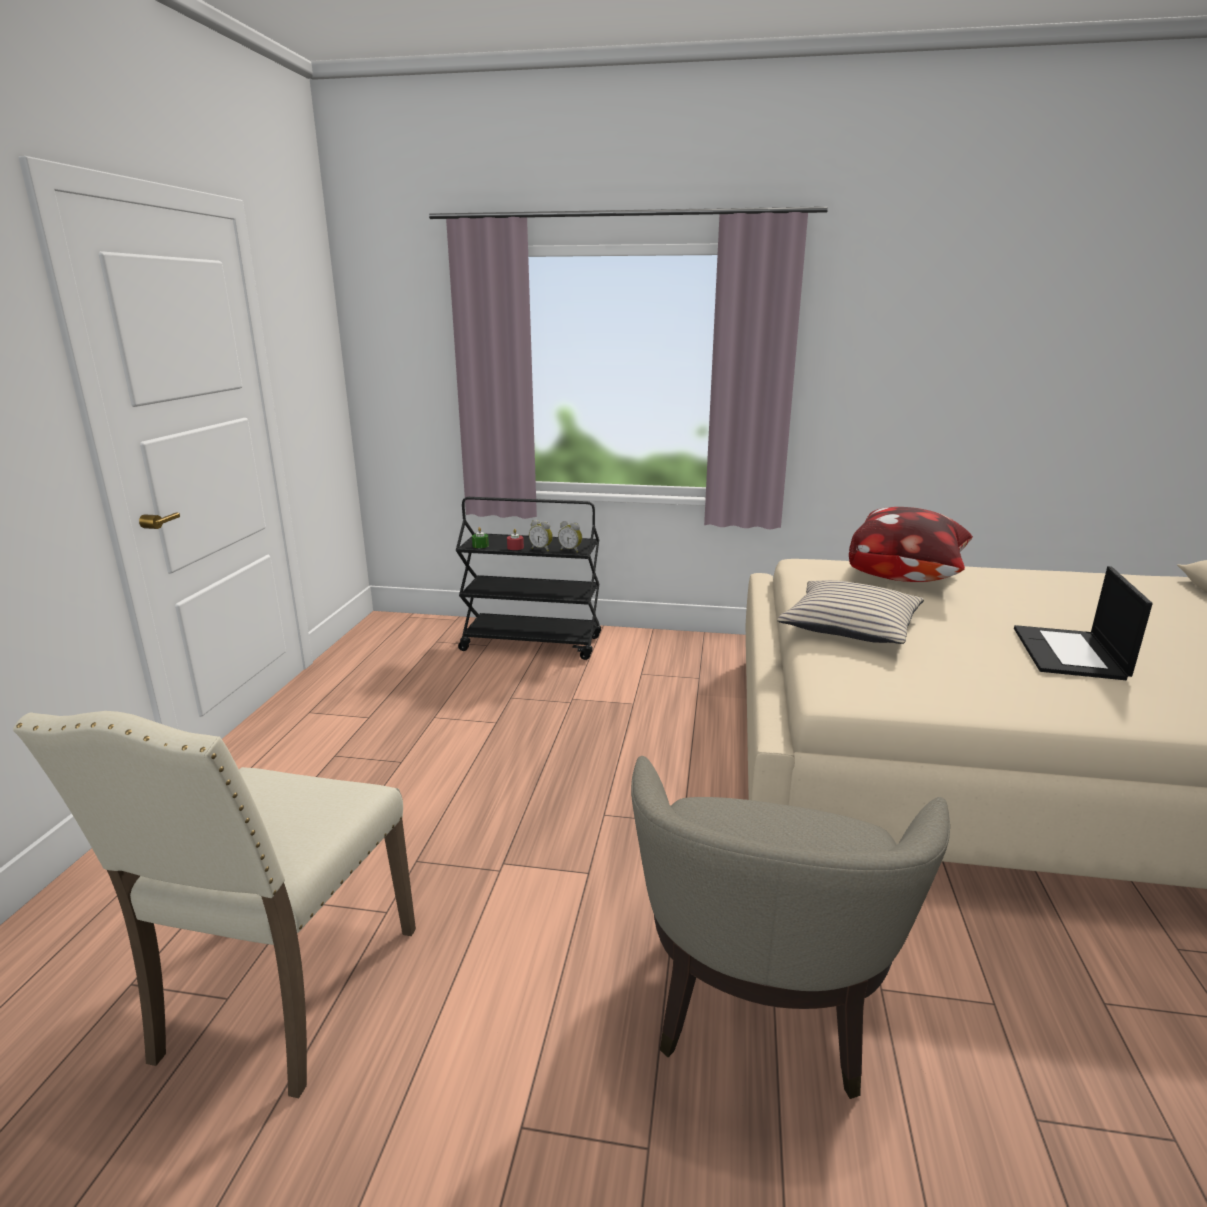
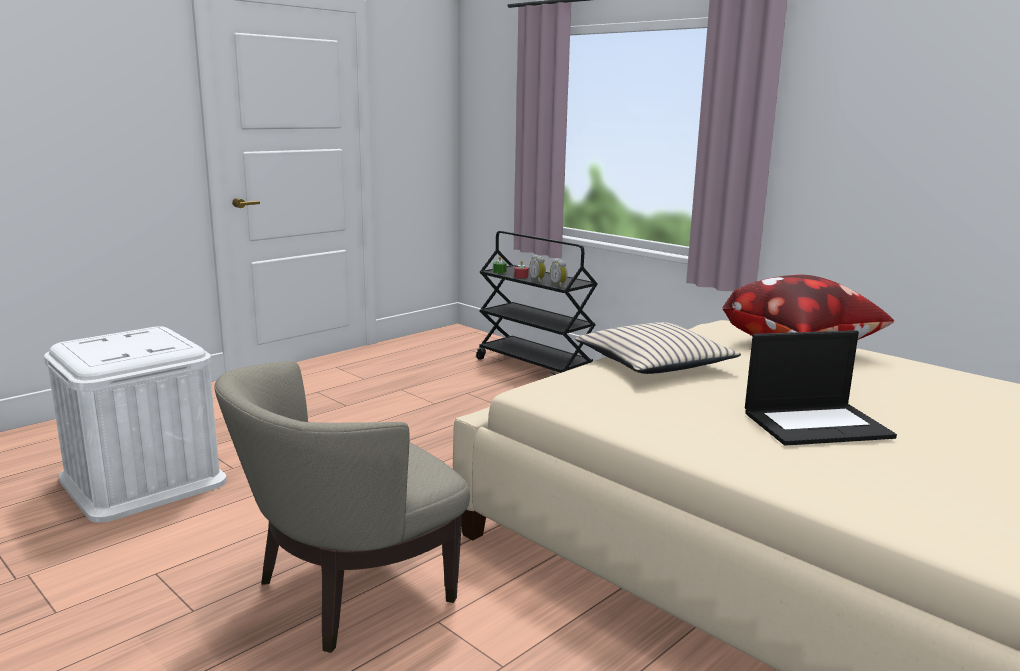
camera: 35 degrees right, 5 degrees down
beige chair [13,711,416,1098] -> white storage box [44,326,227,523]
laptop [1014,566,1153,680] -> laptop turned 150 degrees counterclockwise [745,330,897,446]

